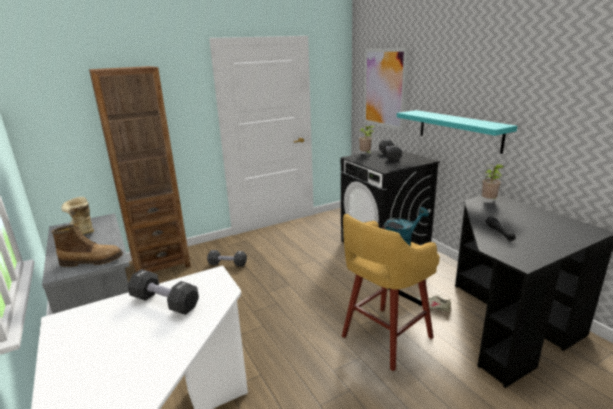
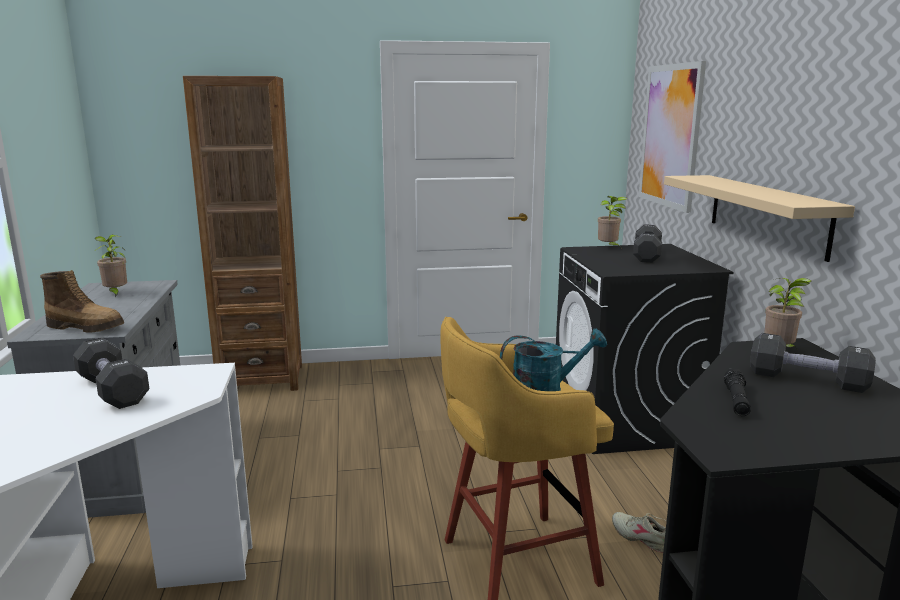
camera: 20 degrees right, 5 degrees down
boot [61,197,94,235] -> potted plant [95,235,127,297]
black dumbbell [207,250,247,267] -> black dumbbell moved to [750,333,876,393]
turquoise shelf [397,110,517,154] -> beige shelf [664,175,855,262]

